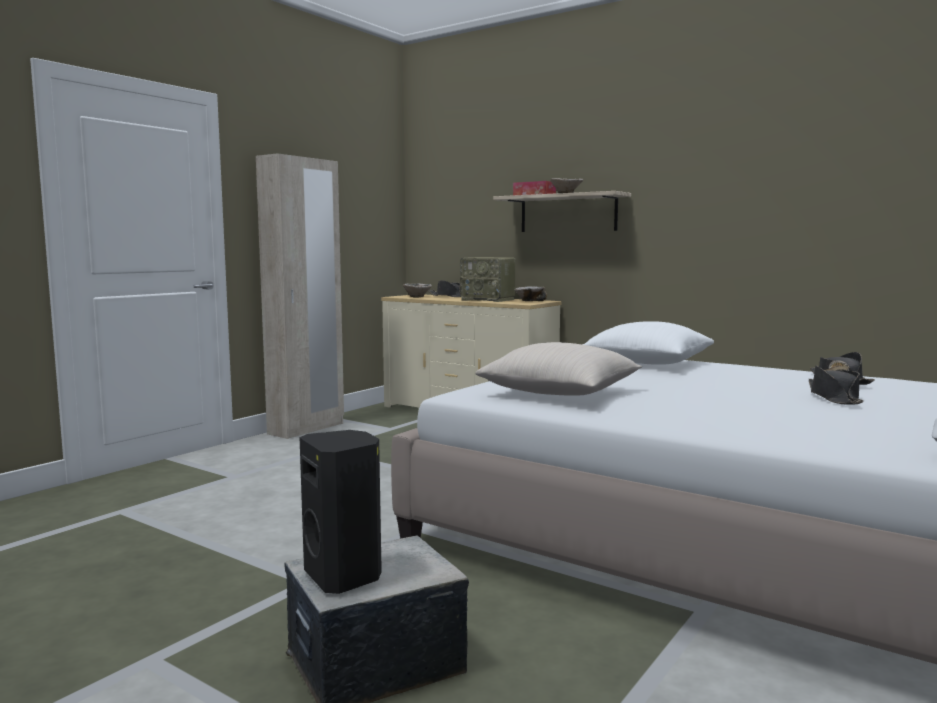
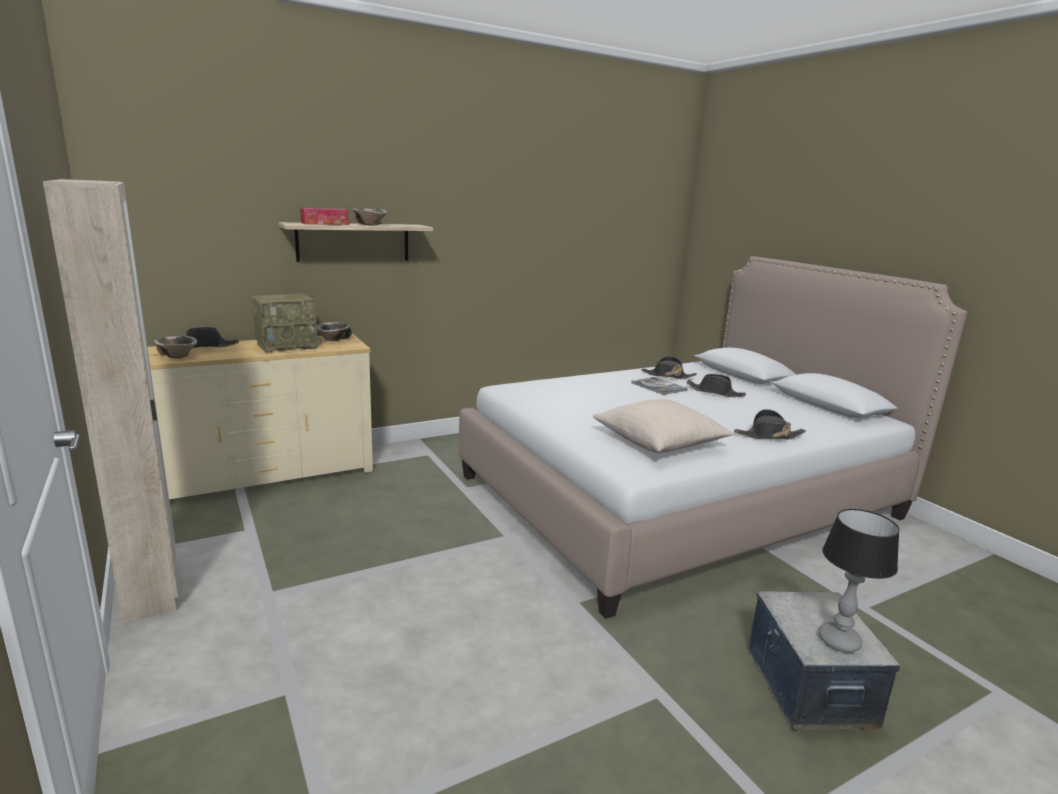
camera: 65 degrees left, 10 degrees up
black speaker [299,430,382,594] -> table lamp [819,509,900,653]
white pillow [582,321,714,365] -> none
none -> book [631,377,688,395]
none -> black hat [734,409,806,440]

